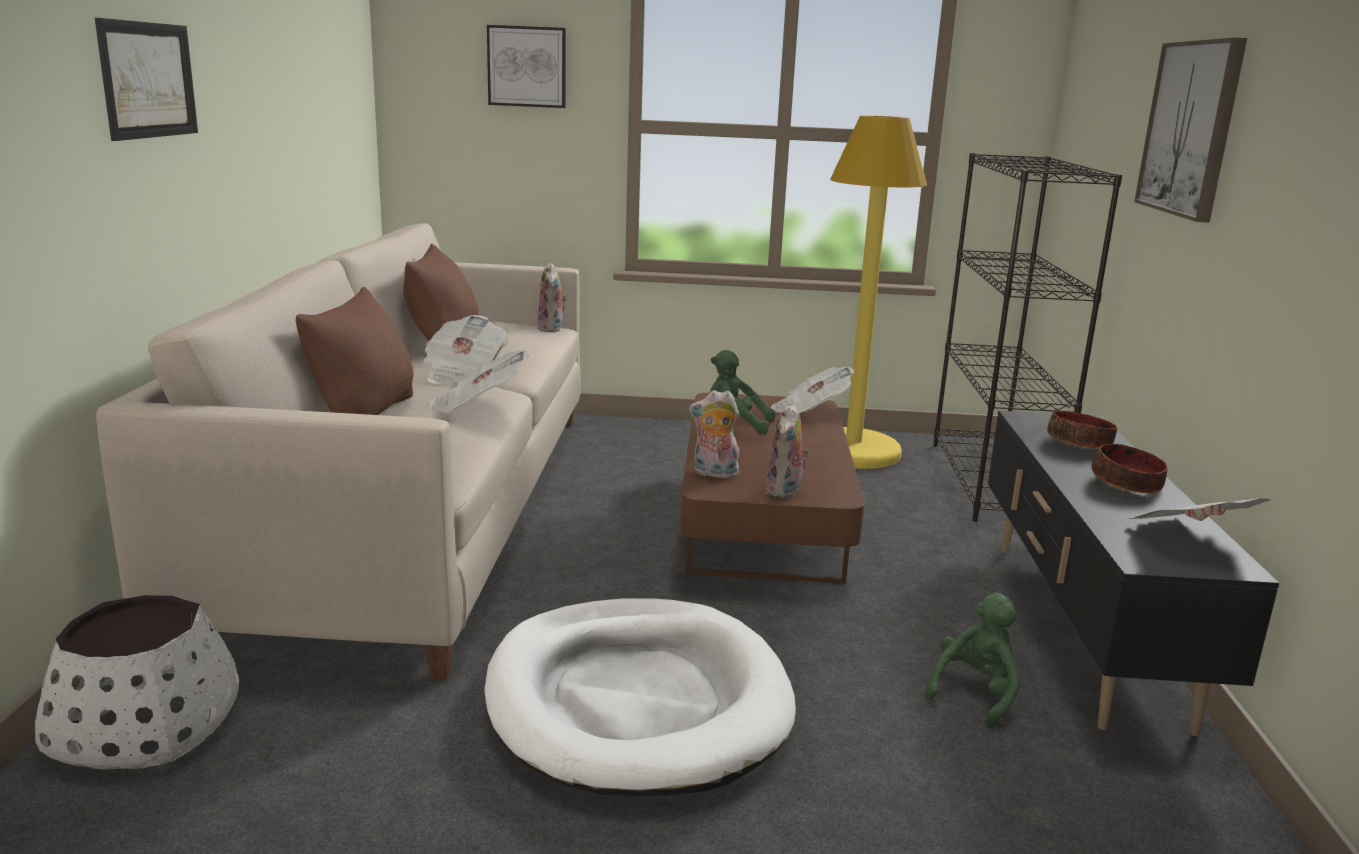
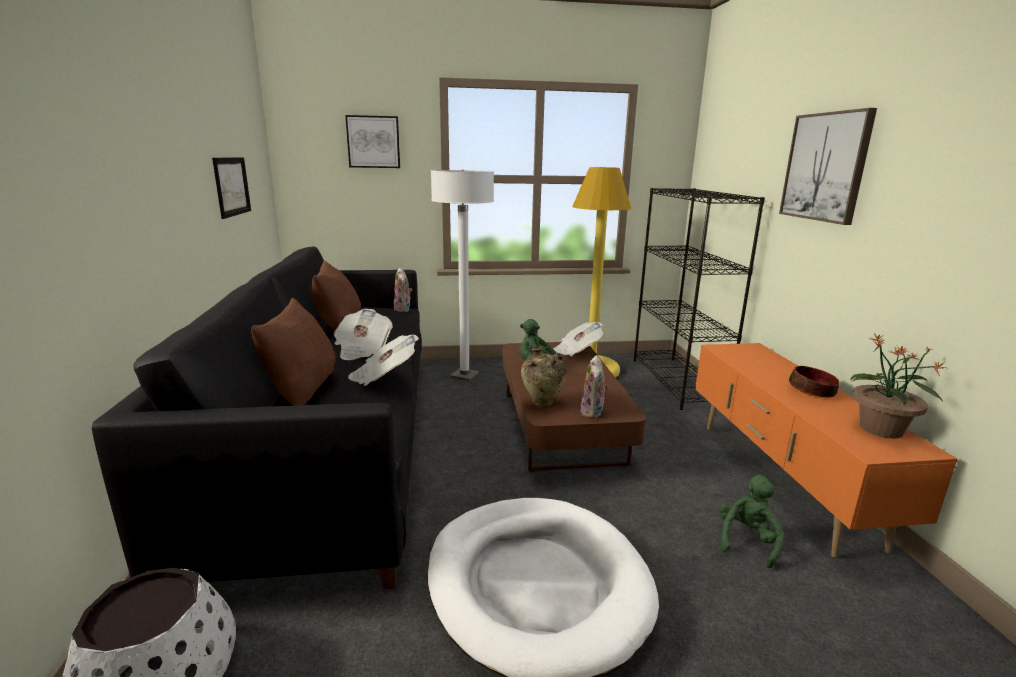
camera: 10 degrees left, 0 degrees up
picture [95,18,198,141] -> picture moved to [212,157,251,219]
beige sofa [96,223,581,680] -> black sofa [92,246,422,589]
plush toy [689,390,740,478] -> beige vase [521,347,566,407]
black tv stand [988,410,1279,736] -> orange tv stand [695,343,958,558]
bowl [1047,411,1117,449] -> none
newspaper [1128,498,1271,521] -> potted plant [850,334,946,439]
none -> white floor lamp [431,169,494,381]

